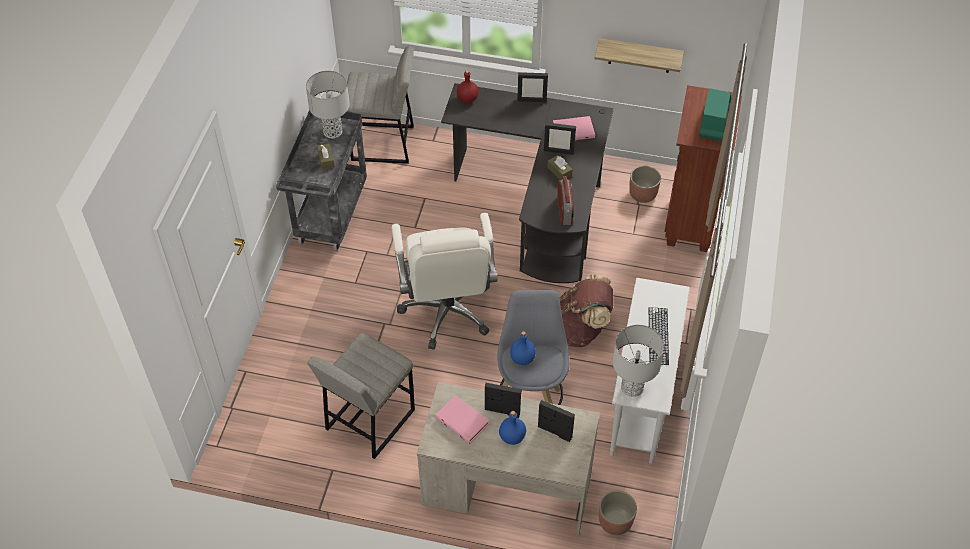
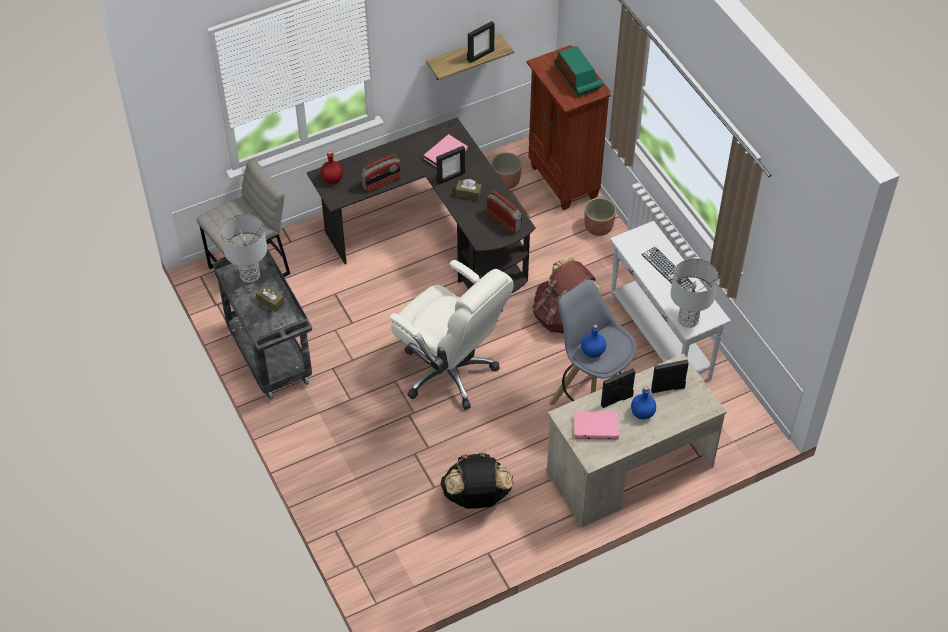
camera: 40 degrees left, 0 degrees up
grey chair [307,333,415,459] -> black backpack [440,453,513,509]
picture frame [517,72,548,102] -> picture frame moved to [467,21,495,63]
planter [599,491,637,535] -> planter moved to [584,198,616,236]
none -> radio [361,154,401,192]

